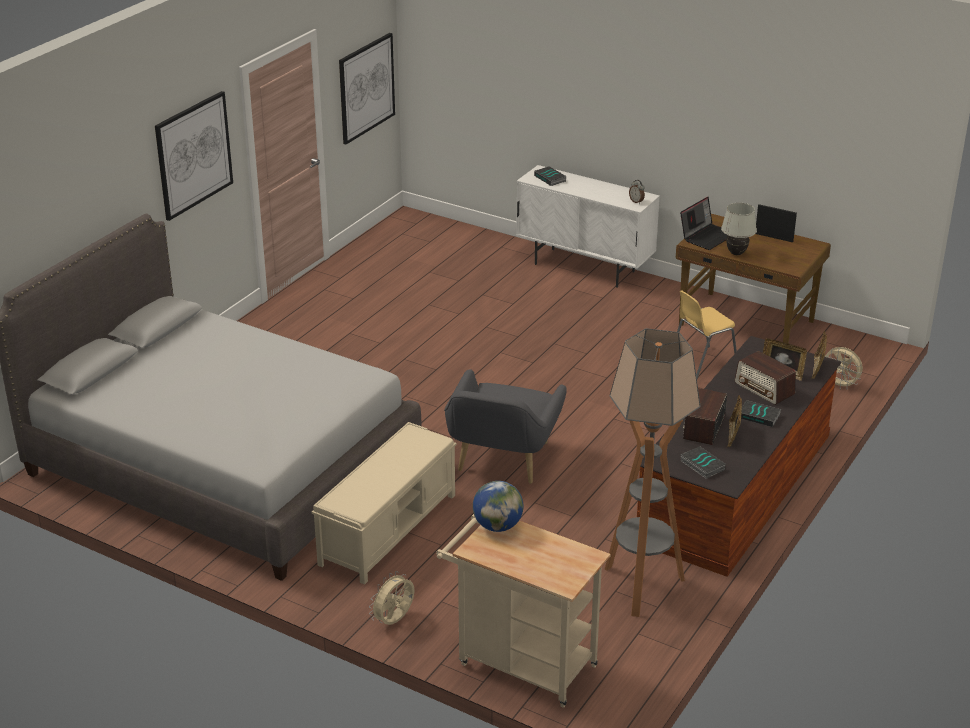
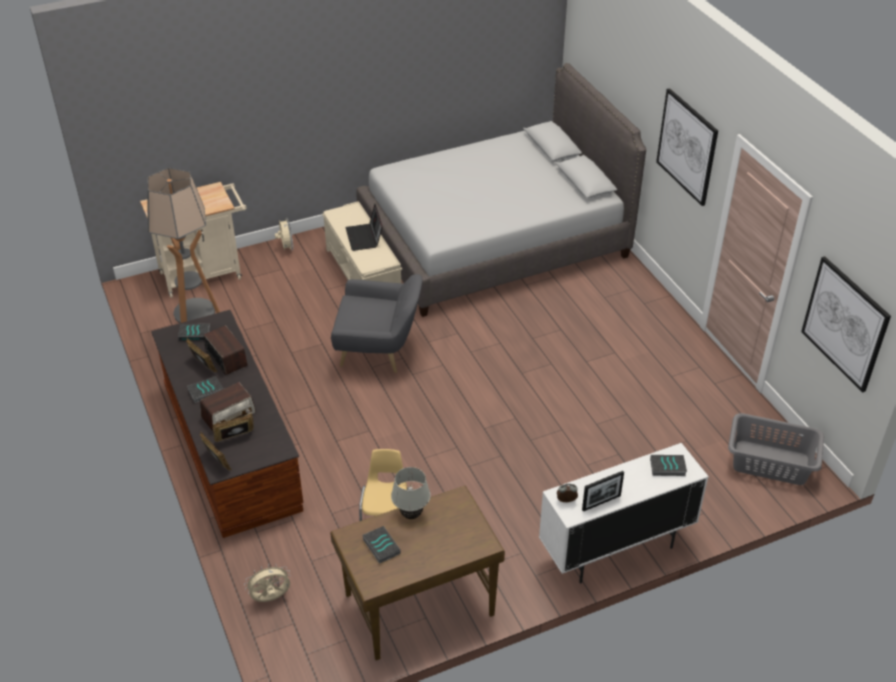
camera: 125 degrees right, 10 degrees up
grey armchair [444,369,567,484] -> grey armchair turned 135 degrees clockwise [331,274,422,373]
globe [473,481,523,532] -> none
laptop [680,197,728,250] -> laptop moved to [345,204,383,251]
radio [734,351,796,405] -> radio turned 150 degrees clockwise [200,382,256,432]
picture frame [756,204,797,242] -> picture frame moved to [582,471,624,512]
none -> book [363,526,400,564]
none -> grey laundry basket [728,413,824,485]

